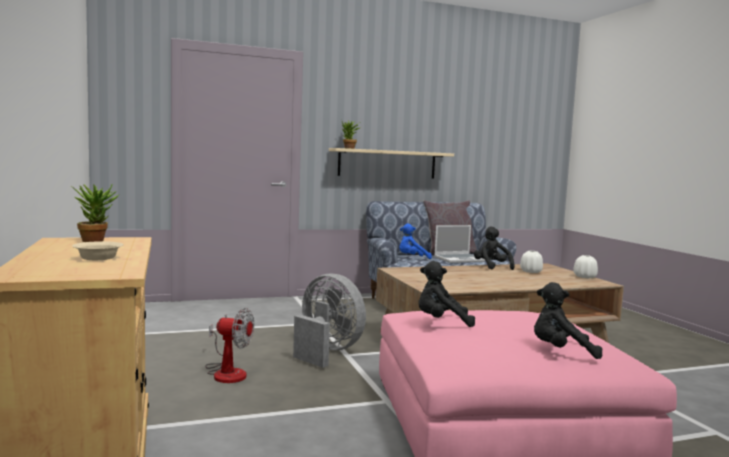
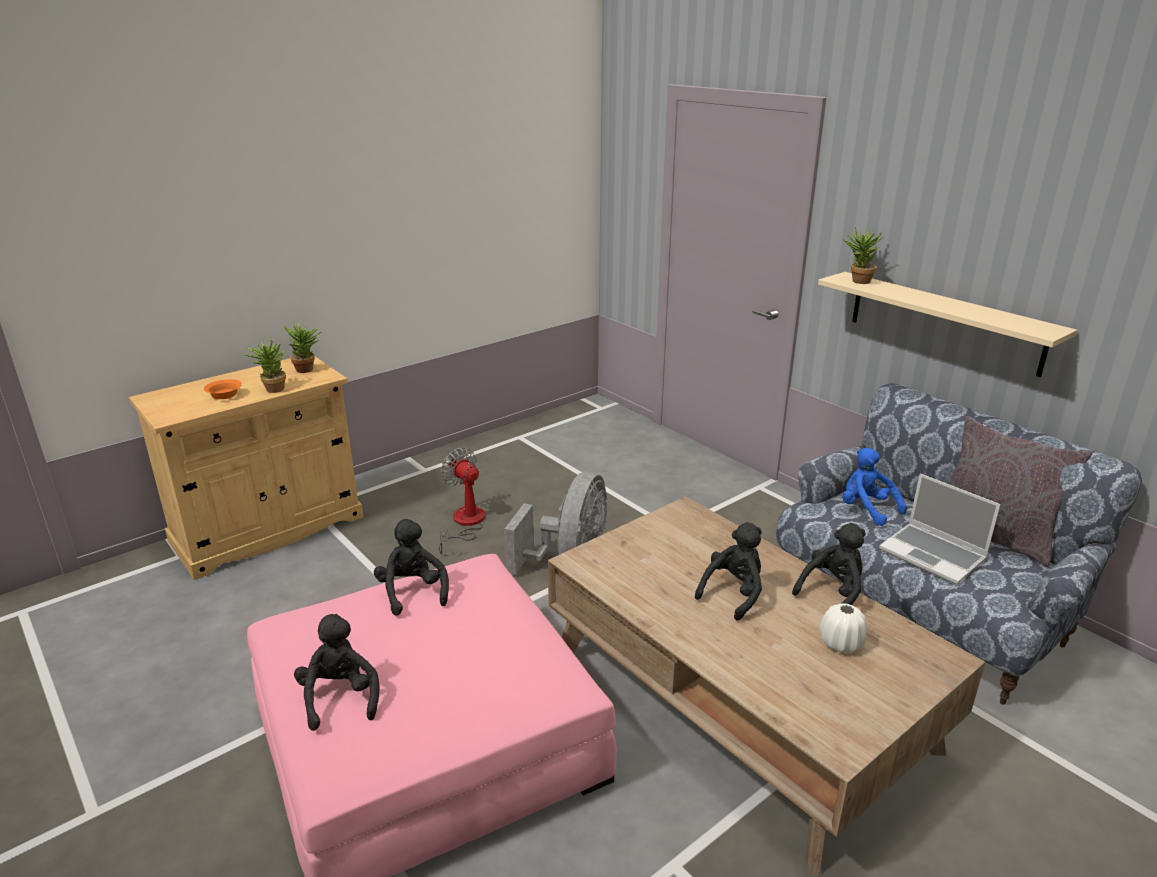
camera: 70 degrees right, 20 degrees up
beige bowl [72,241,124,260] -> orange bowl [204,379,242,399]
fan [205,308,254,383] -> fan turned 150 degrees clockwise [439,448,485,554]
white vase [573,255,598,278] -> none
none -> potted plant [244,338,286,393]
none -> black plush toy [695,522,762,621]

